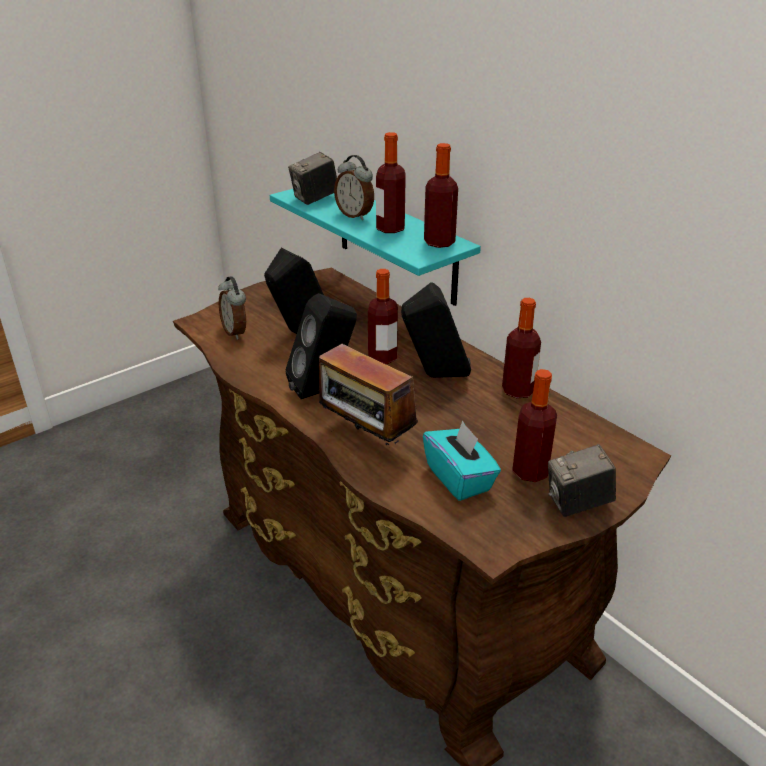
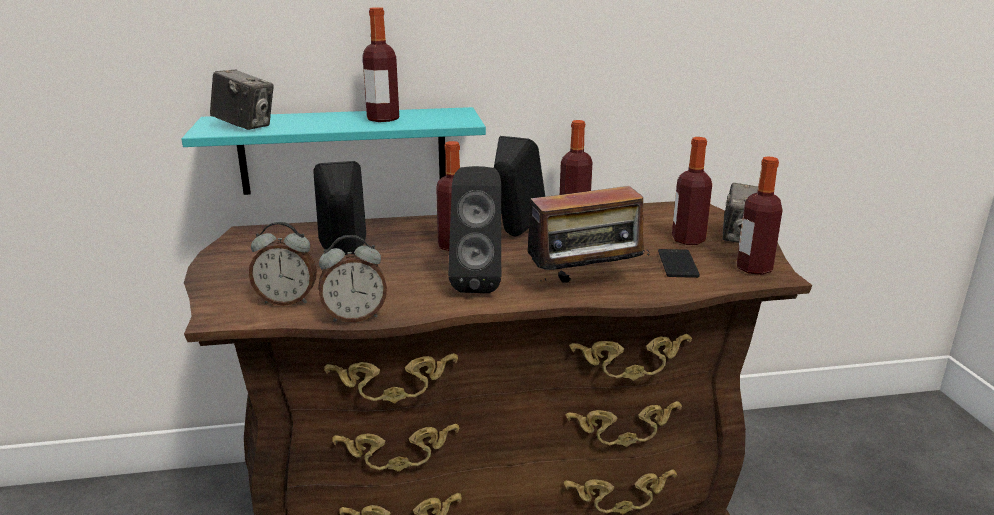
camera: 60 degrees left, 10 degrees down
camera [288,152,337,205] -> camera turned 60 degrees counterclockwise [210,70,274,130]
alarm clock [334,155,374,220] -> alarm clock moved to [319,235,387,322]
turquoise tissue box [423,421,501,501] -> phone [658,249,700,278]
bottle [424,143,458,248] -> bottle moved to [737,157,783,275]

